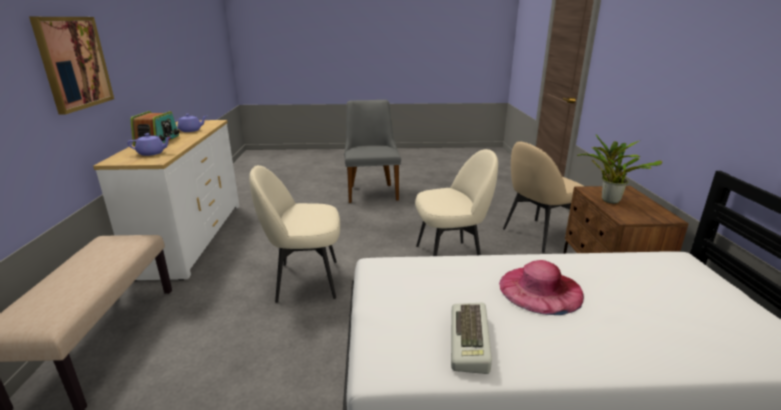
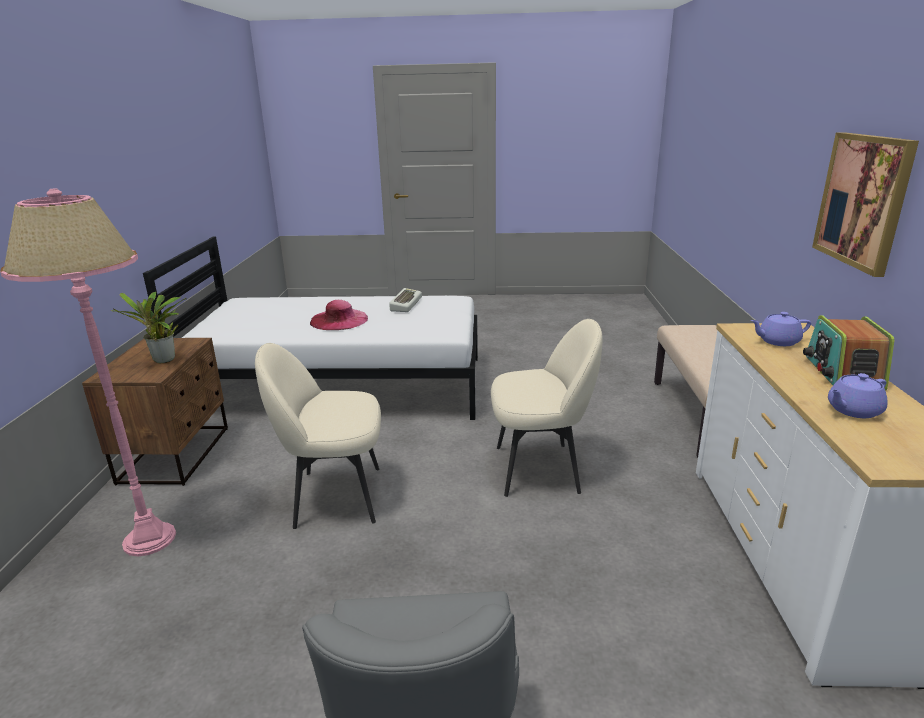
camera: 175 degrees left, 0 degrees up
beige chair [503,141,583,253] -> pink floor lamp [0,188,176,556]

